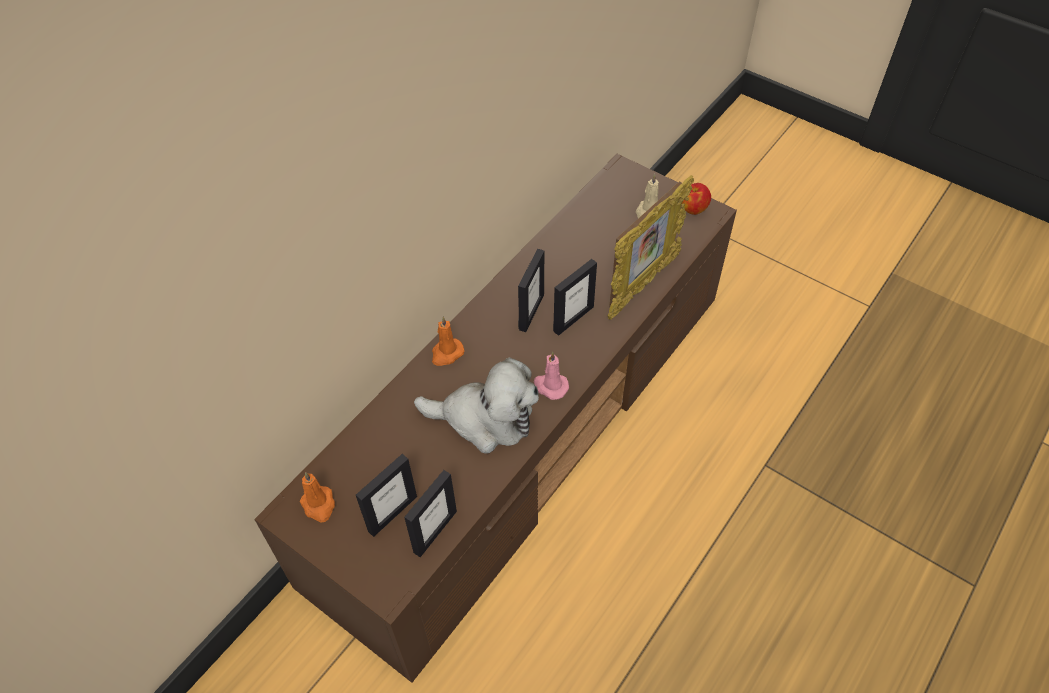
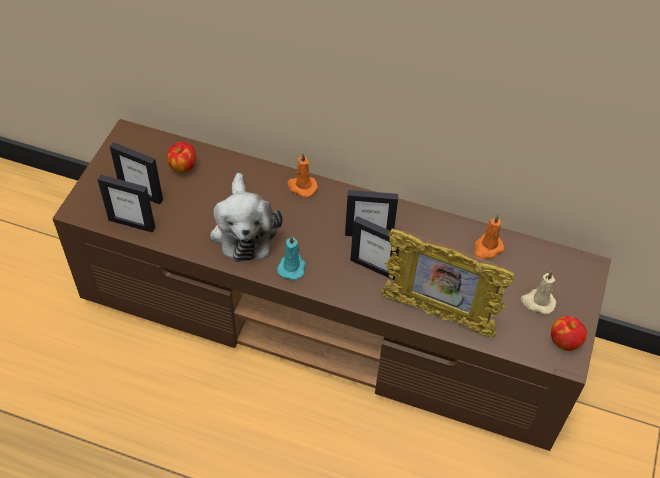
camera: 70 degrees right, 0 degrees up
orange candle [300,472,335,522] -> orange candle moved to [474,215,504,259]
pink candle [534,351,569,400] -> turquoise candle [277,235,306,280]
none -> apple [167,142,196,173]

